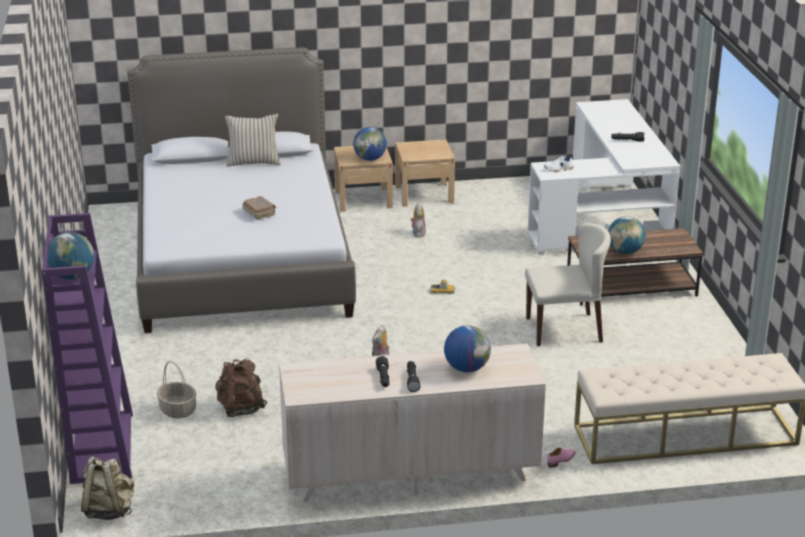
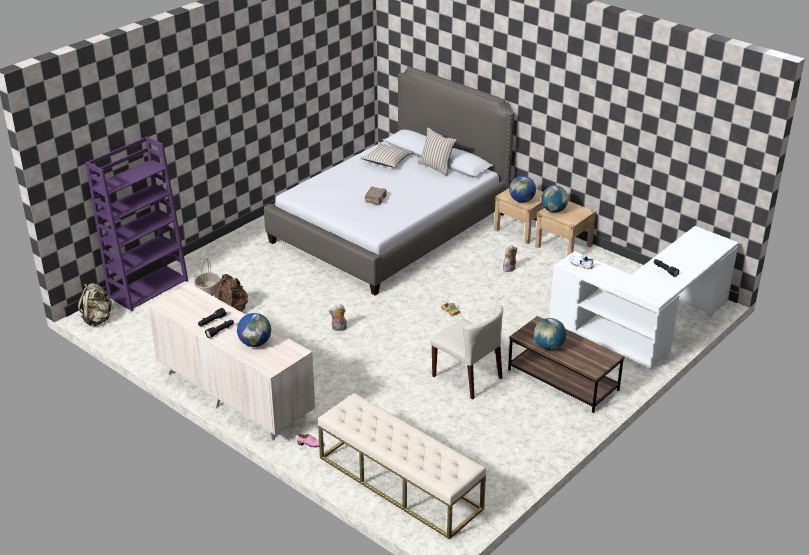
camera: 50 degrees right, 5 degrees up
globe [47,232,94,279] -> globe moved to [541,185,568,213]
none -> beige pillow [361,143,413,168]

